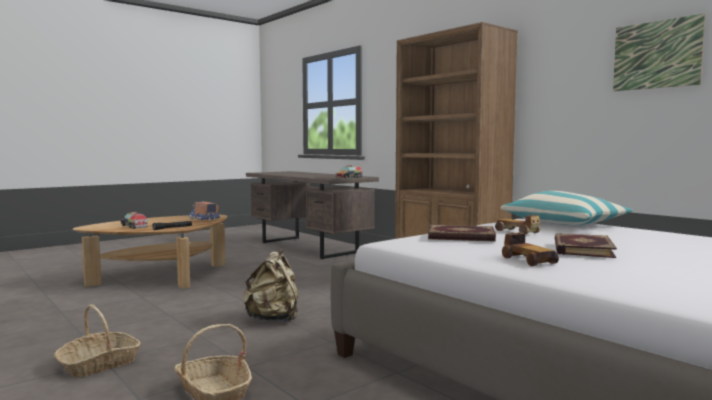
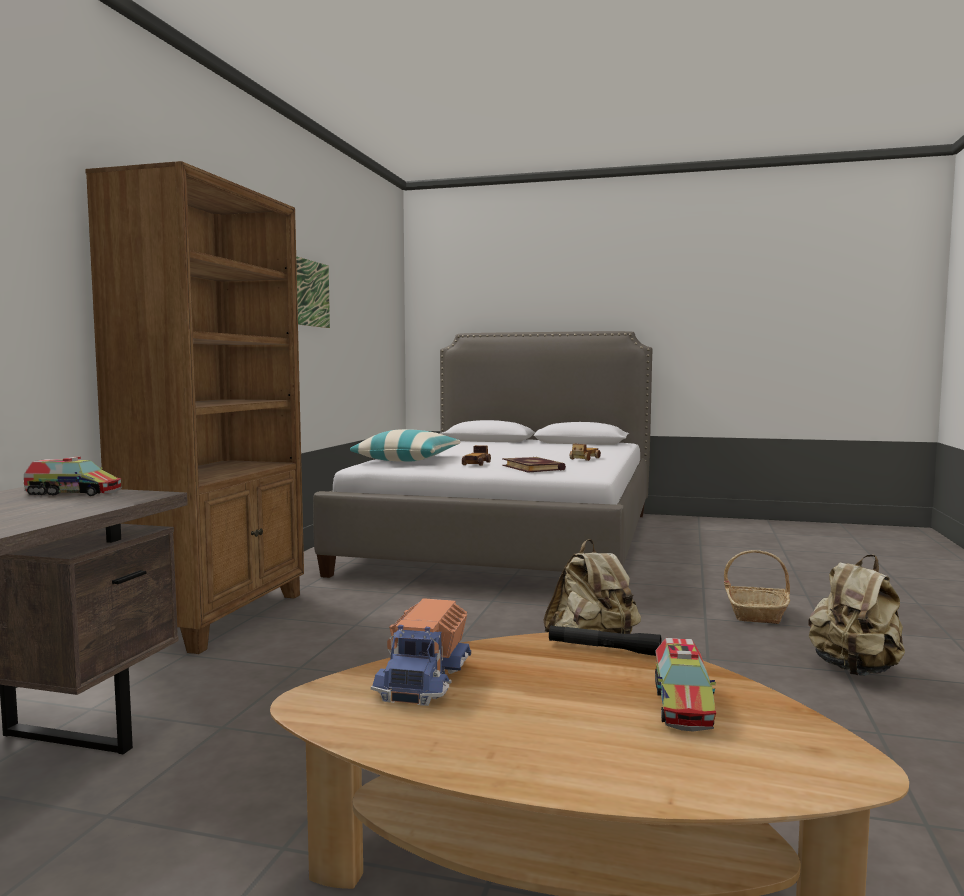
camera: 125 degrees left, 0 degrees up
basket [54,304,141,378] -> beige backpack [808,555,905,676]
book [555,233,617,258] -> none

